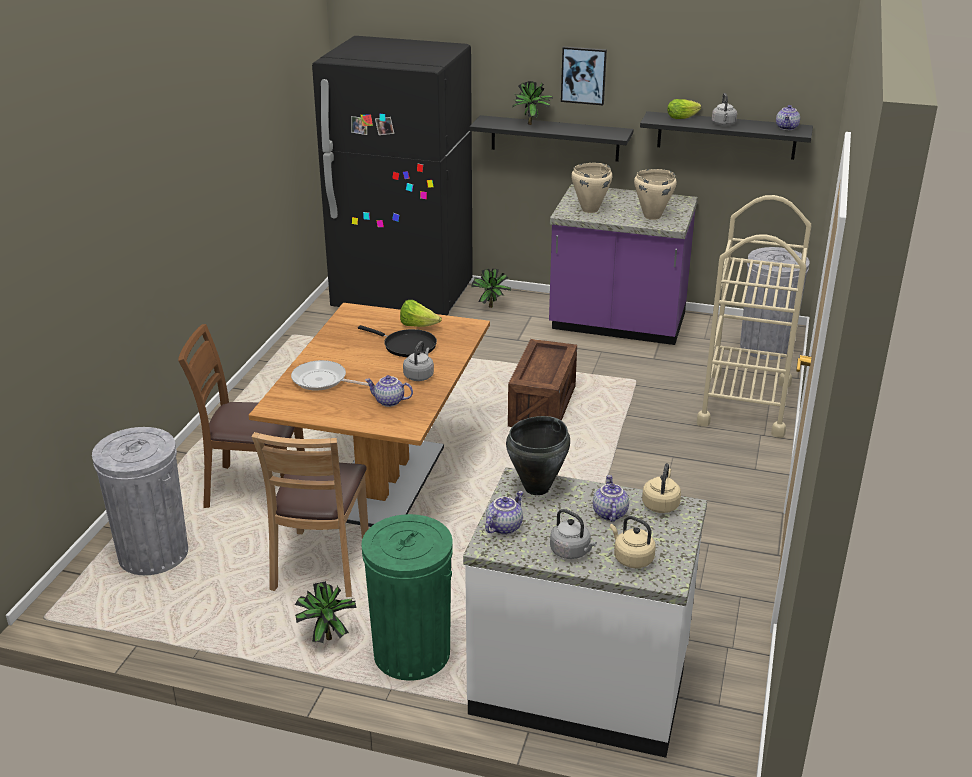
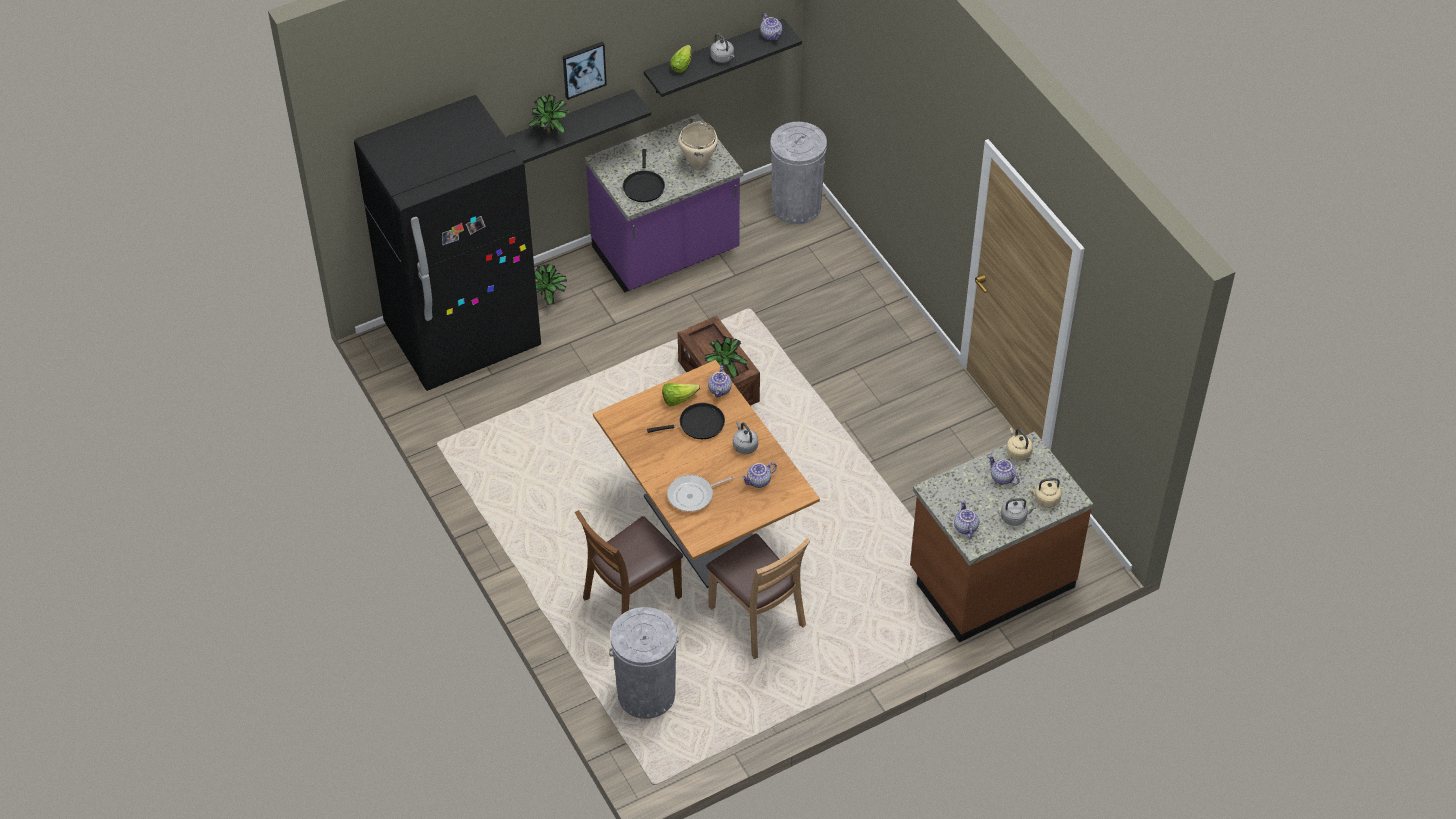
camera: 45 degrees left, 20 degrees up
potted plant [295,581,356,643] -> potted plant moved to [705,336,747,379]
green trash can [361,514,453,681] -> none
white counter [463,467,707,758] -> brown counter [910,431,1093,642]
black cooking pot [506,416,570,495] -> none
beige cooking pot [571,163,612,213] -> black frying pan [623,149,665,202]
beige cart [696,195,811,438] -> none
none -> teapot [708,365,732,398]

